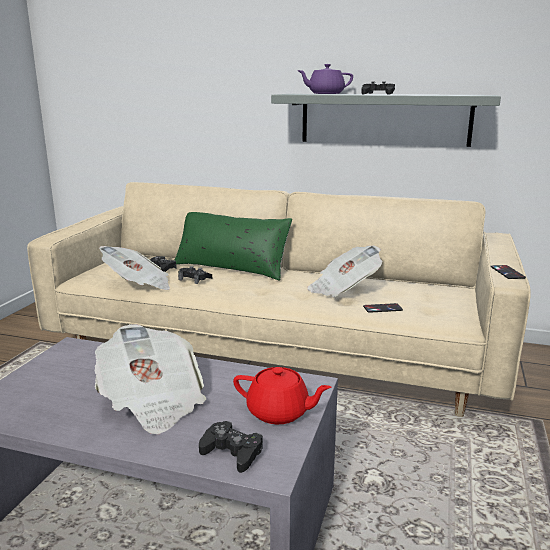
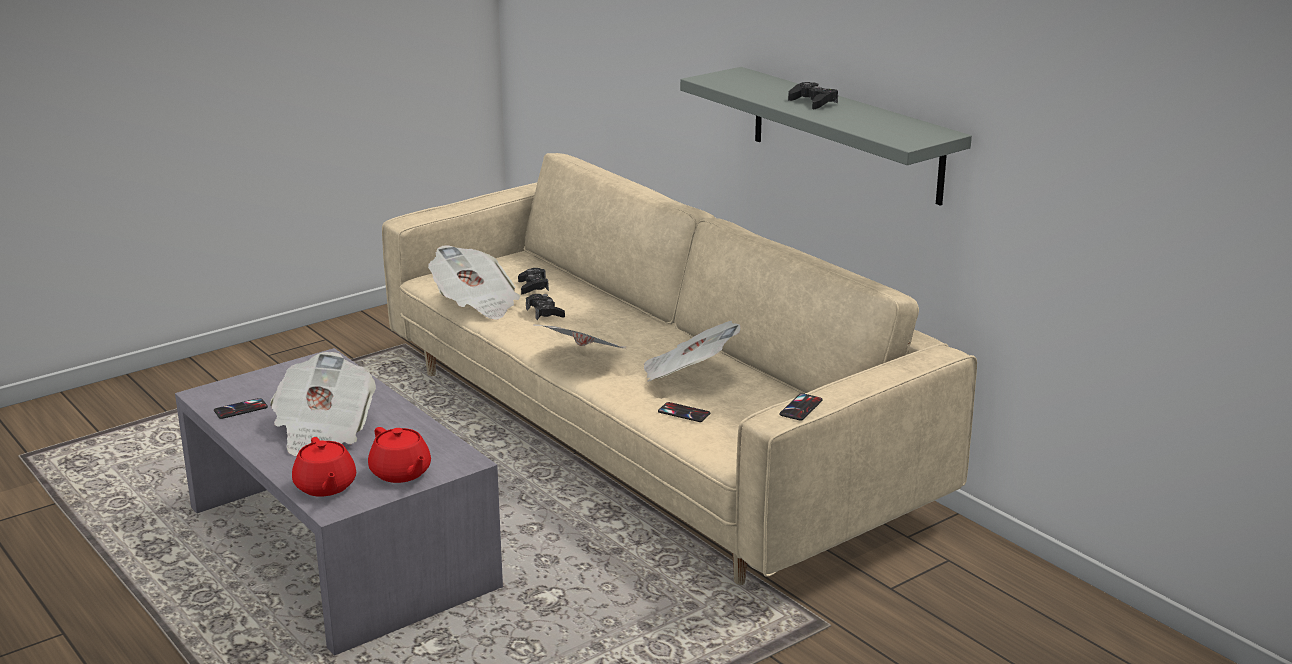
camera: 35 degrees right, 5 degrees up
green pillow [175,212,292,281] -> none
black game controller [199,421,263,473] -> red teapot [292,437,356,496]
purple teapot [297,64,353,94] -> none
none -> phone [214,398,268,419]
none -> newspaper [533,324,626,349]

